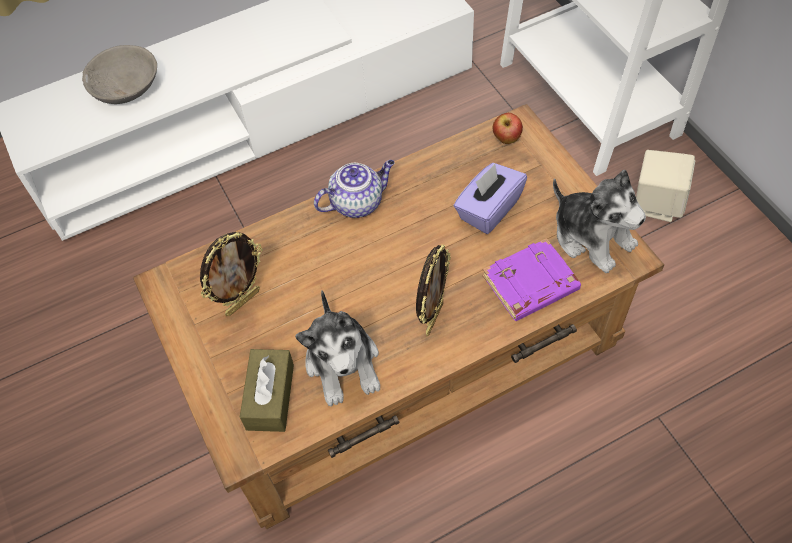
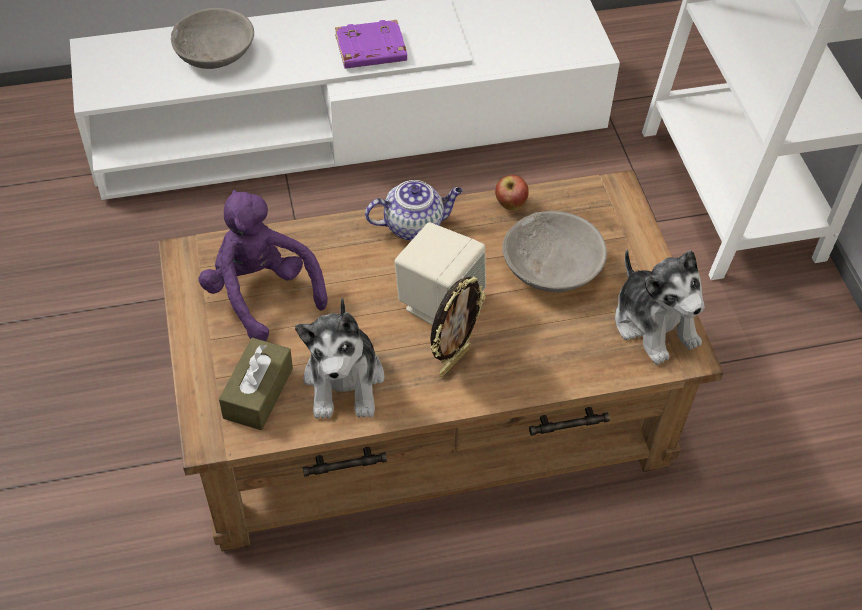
camera: 10 degrees right, 5 degrees down
picture frame [200,232,263,316] -> purple plush toy [199,190,327,341]
purple tissue box [453,163,527,234] -> grey bowl [502,211,607,292]
purple book [482,238,581,321] -> purple book moved to [335,20,407,69]
apple [492,113,523,144] -> apple moved to [495,175,529,210]
beige speaker [636,150,695,222] -> beige speaker moved to [394,222,486,325]

